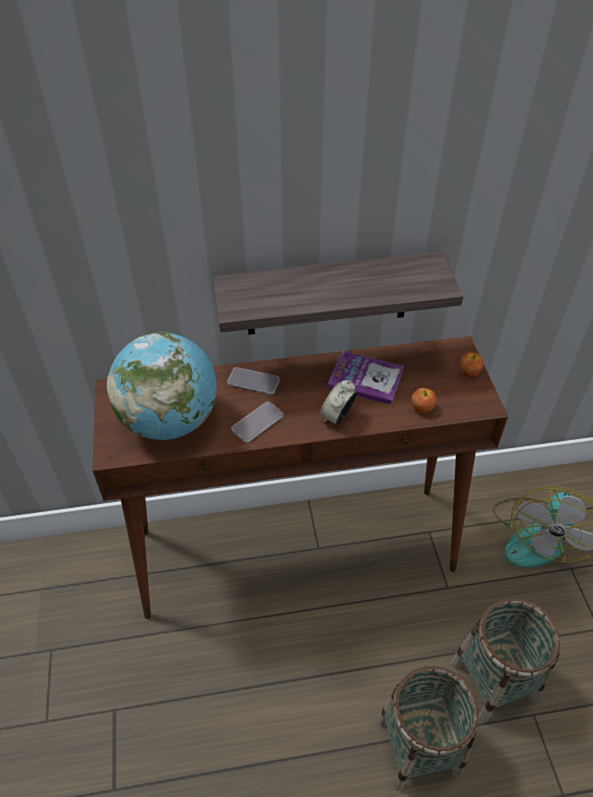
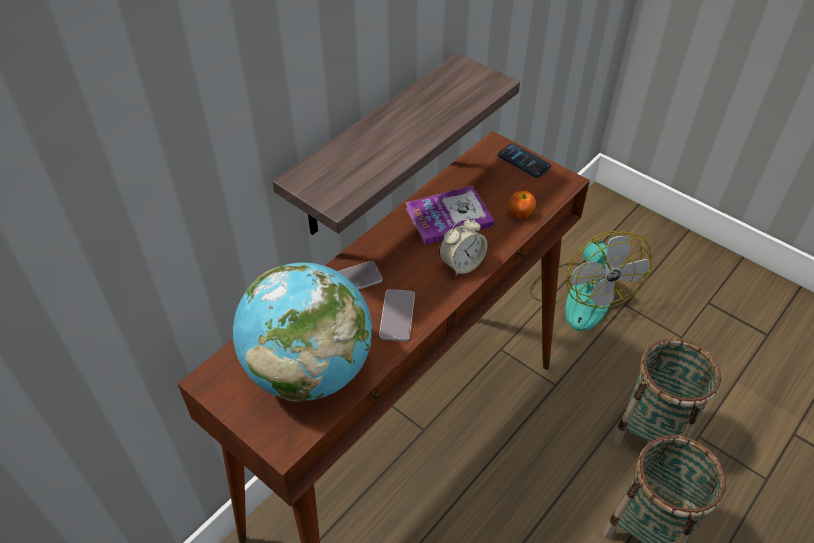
camera: 40 degrees left, 0 degrees up
alarm clock [320,380,357,425] -> alarm clock turned 120 degrees counterclockwise [439,217,487,277]
apple [460,352,484,377] -> phone [498,144,551,178]

